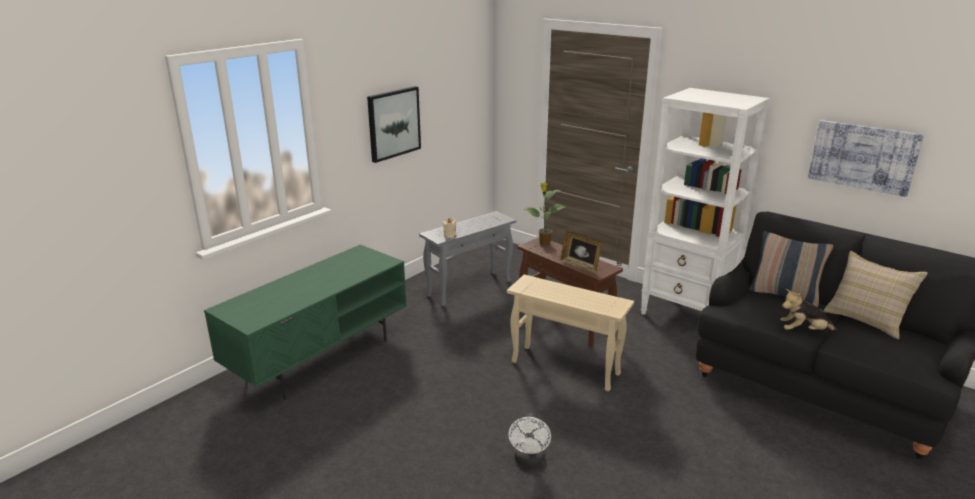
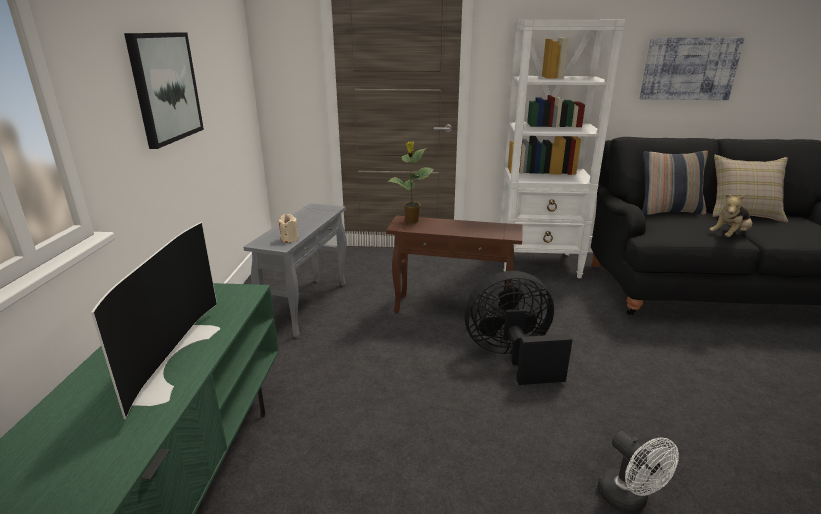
camera: 35 degrees left, 0 degrees up
beige side table [507,275,634,392] -> black fan [464,271,573,385]
picture frame [560,230,602,274] -> none
none -> television [91,222,220,419]

